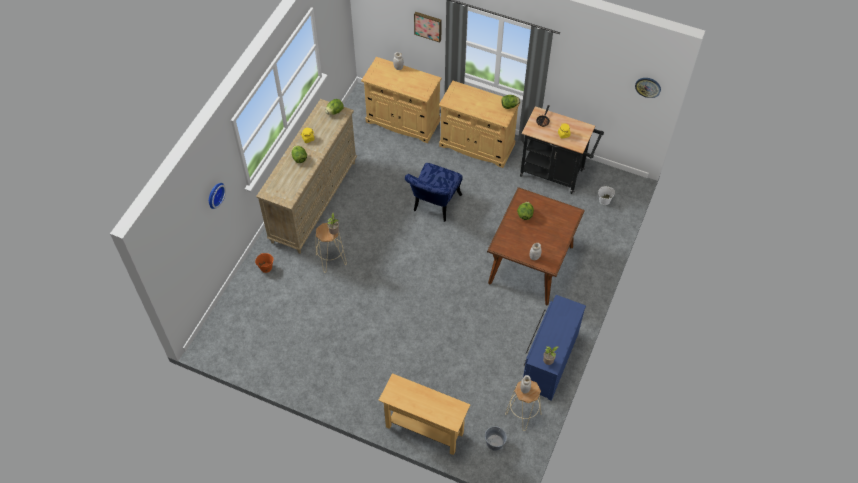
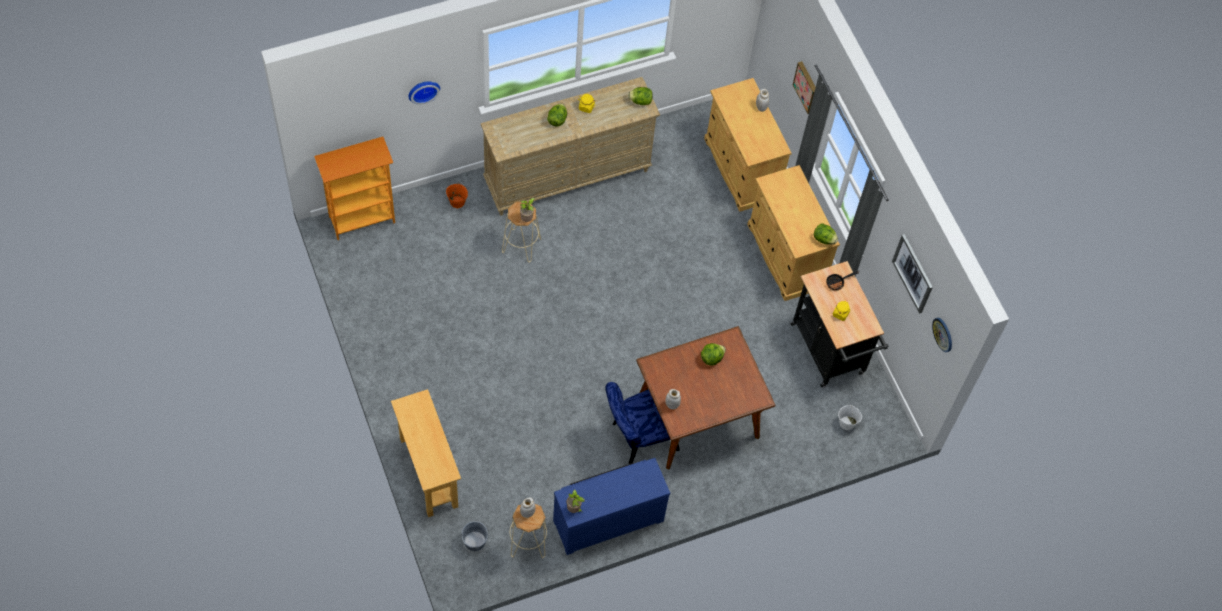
camera: 40 degrees right, 5 degrees up
blue chair [405,163,462,222] -> blue chair moved to [605,382,680,464]
none -> bookcase [314,137,395,240]
none -> picture [892,234,933,314]

